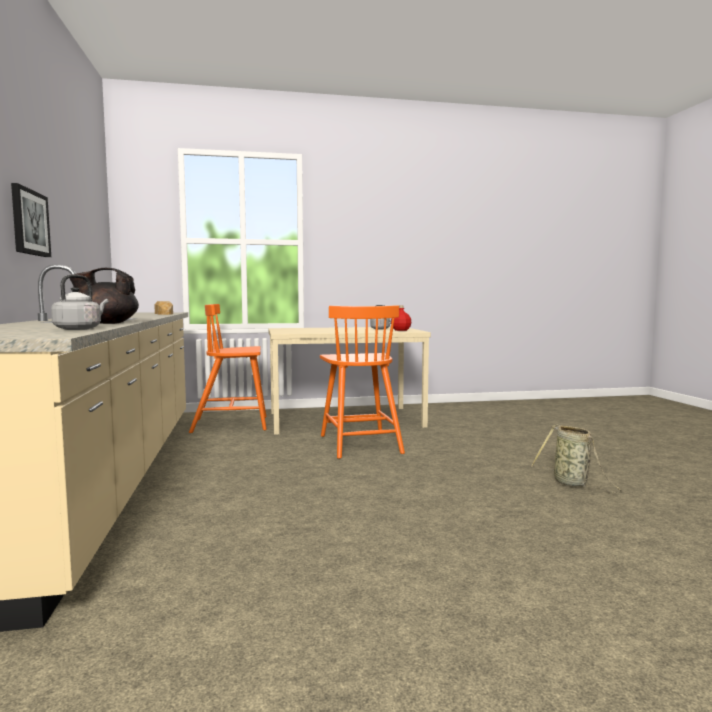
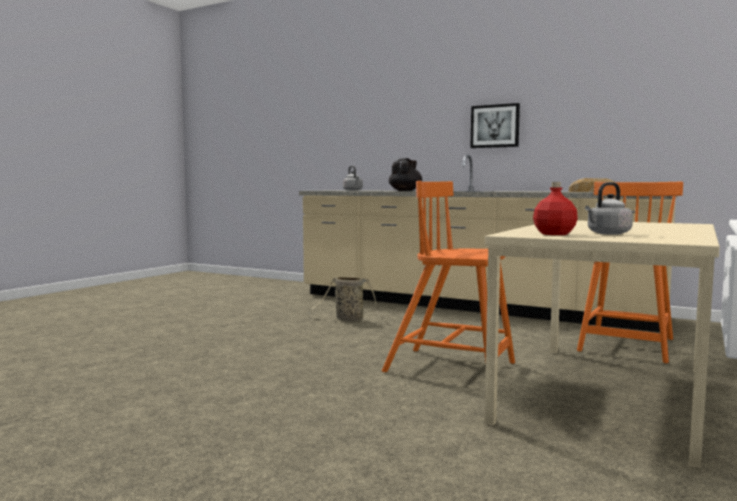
camera: 130 degrees right, 0 degrees up
basket [531,425,622,493] -> basket moved to [308,277,379,322]

